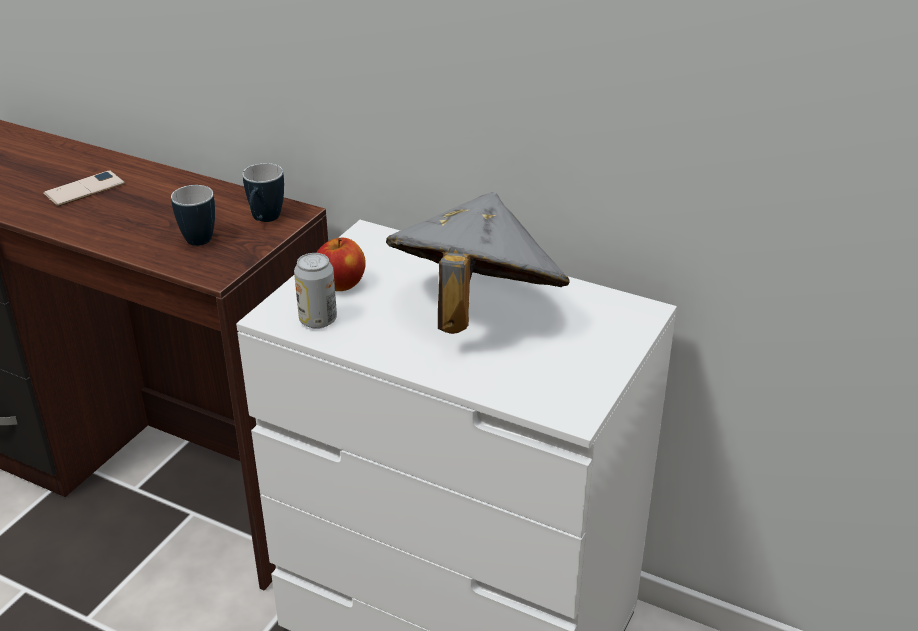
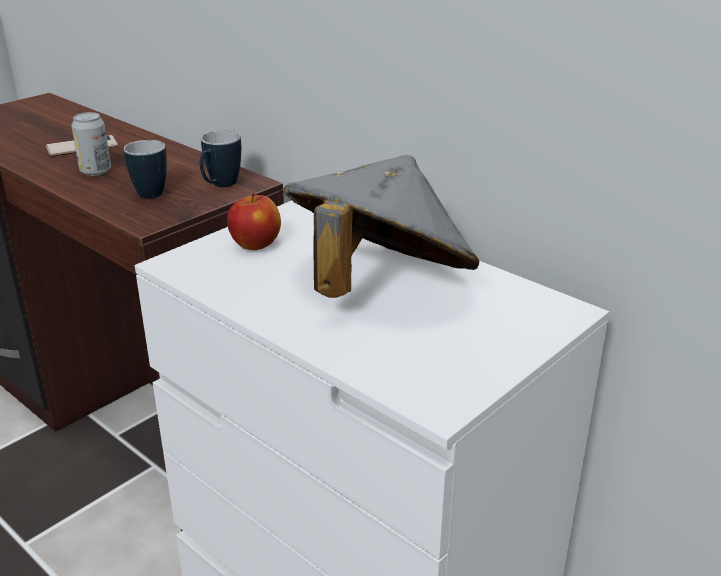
camera: 15 degrees right, 5 degrees down
can [294,253,337,329] -> can moved to [71,112,111,176]

